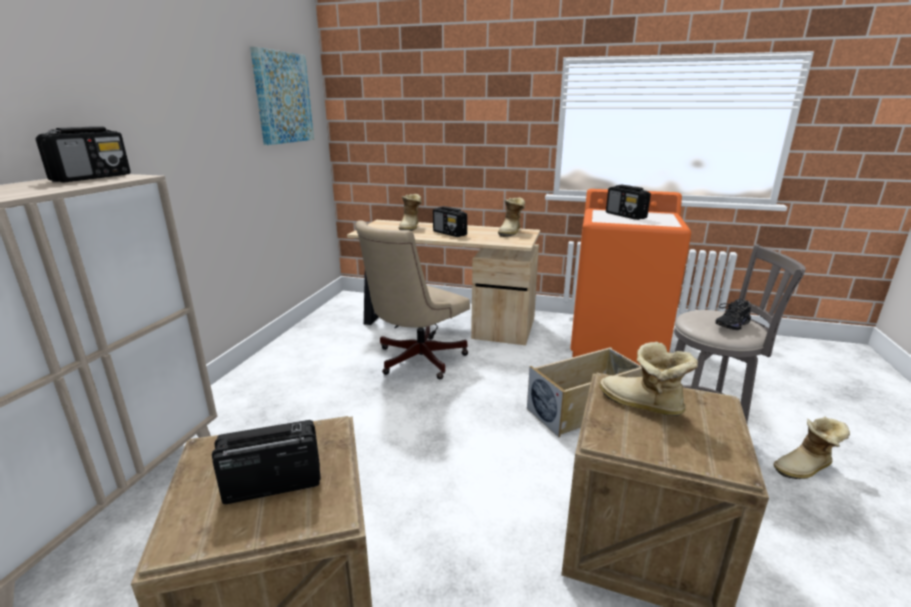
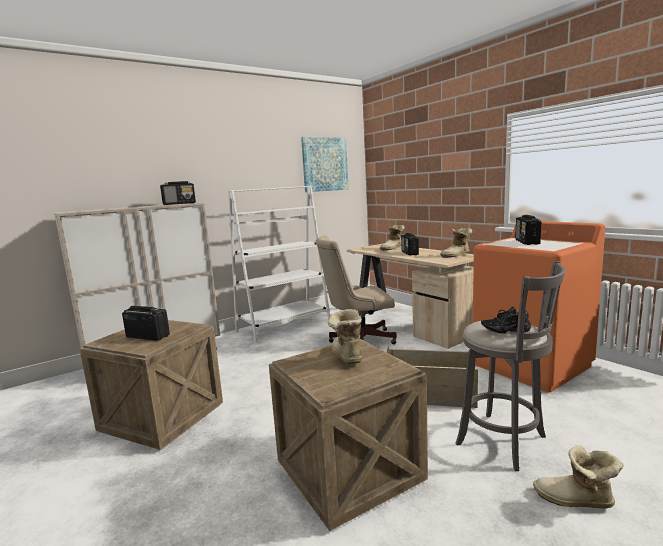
camera: 40 degrees right, 10 degrees down
none -> white bookcase [228,185,330,342]

